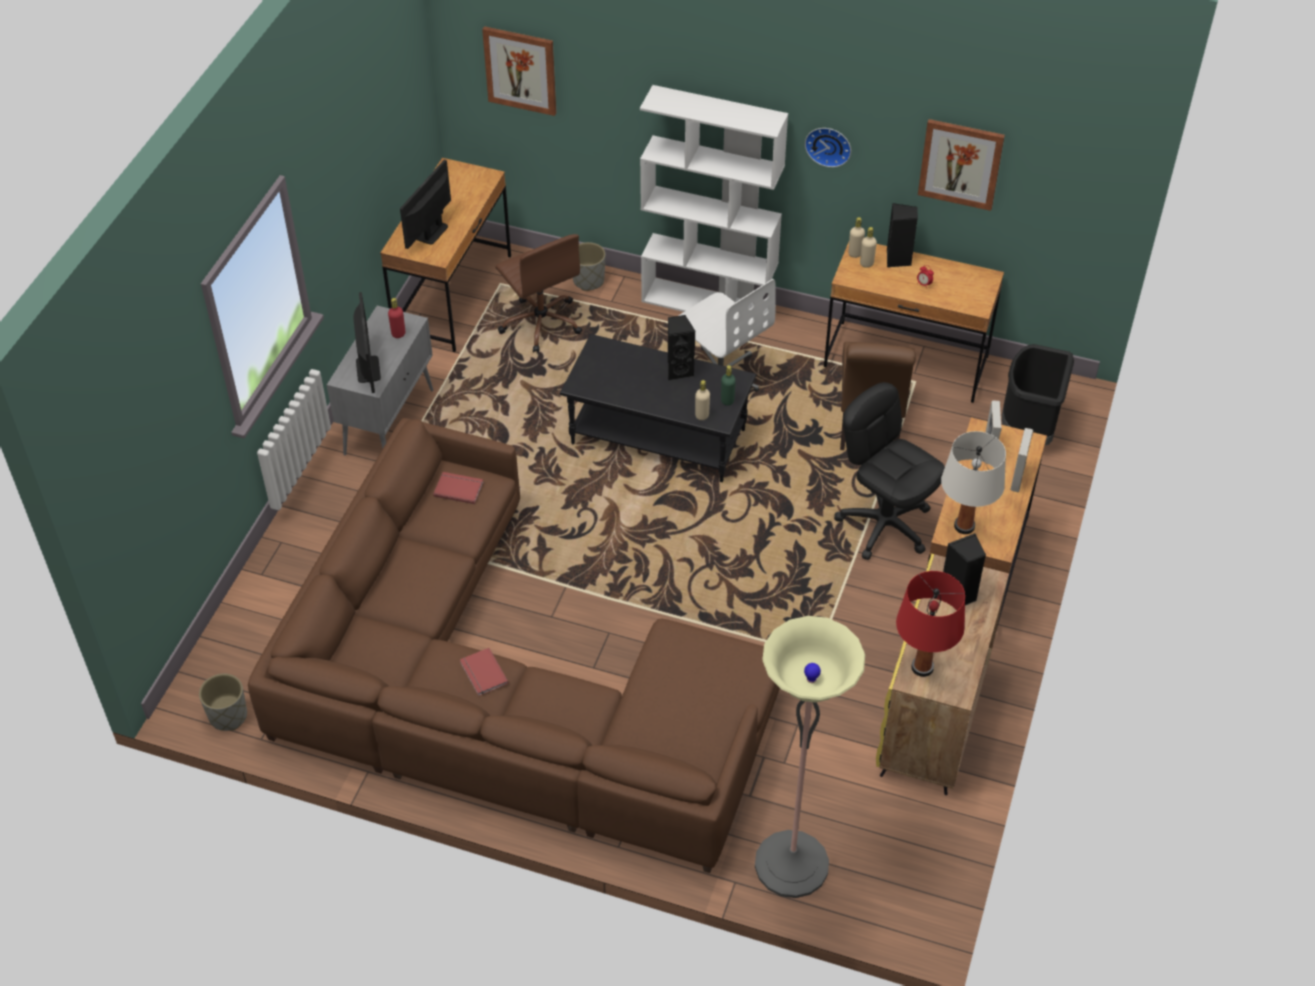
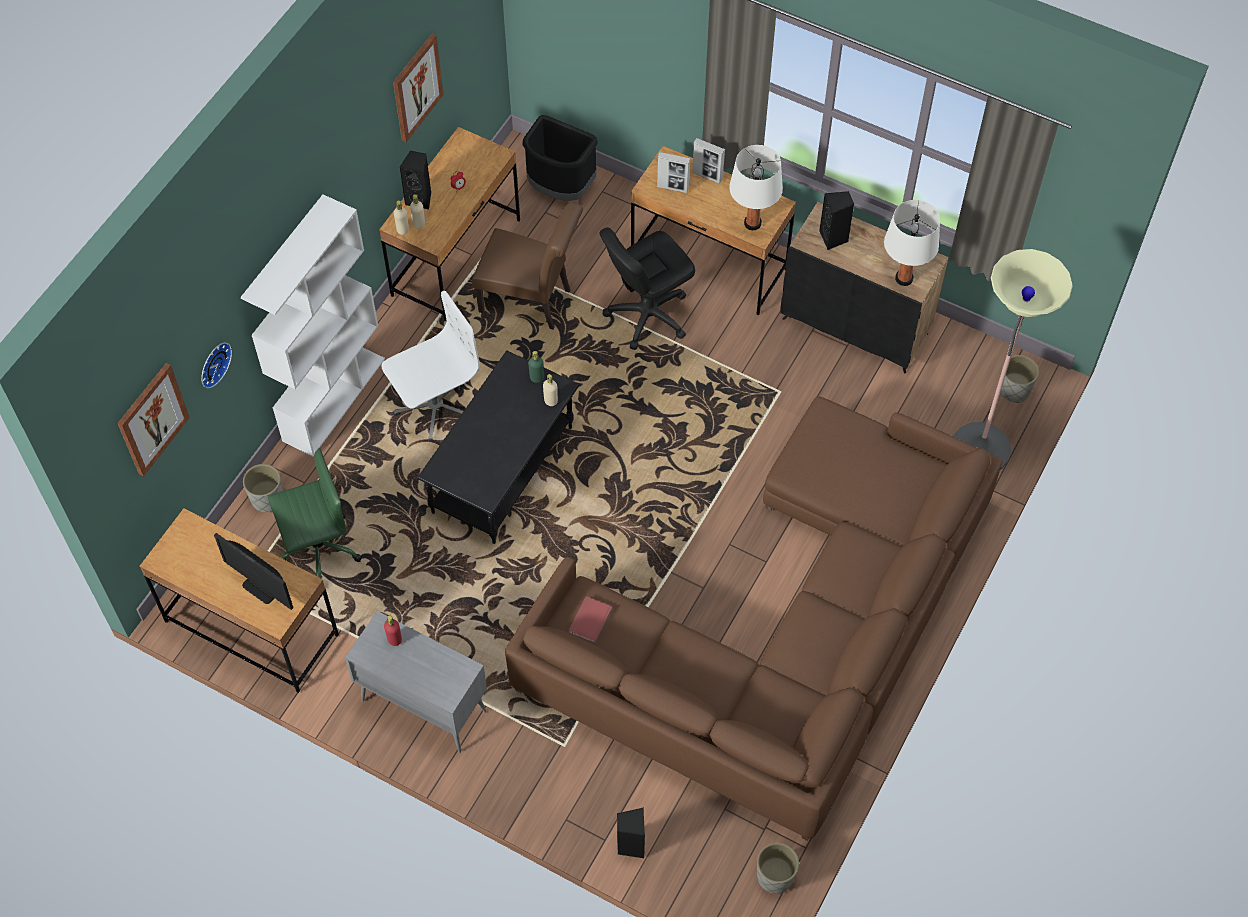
camera: 80 degrees left, 10 degrees up
monitor [353,292,381,393] -> none
red book [460,648,508,696] -> none
brown office chair [496,234,582,353] -> green office chair [268,448,362,579]
black speaker [668,315,695,381] -> black speaker moved to [617,807,645,858]
wall clock [805,128,851,167] -> wall clock moved to [201,342,232,388]
yellow cabinet [876,554,1009,795] -> black cabinet [780,202,949,373]
red table lamp [896,571,965,677] -> white table lamp [884,200,940,286]
none -> grey planter [1000,355,1039,403]

